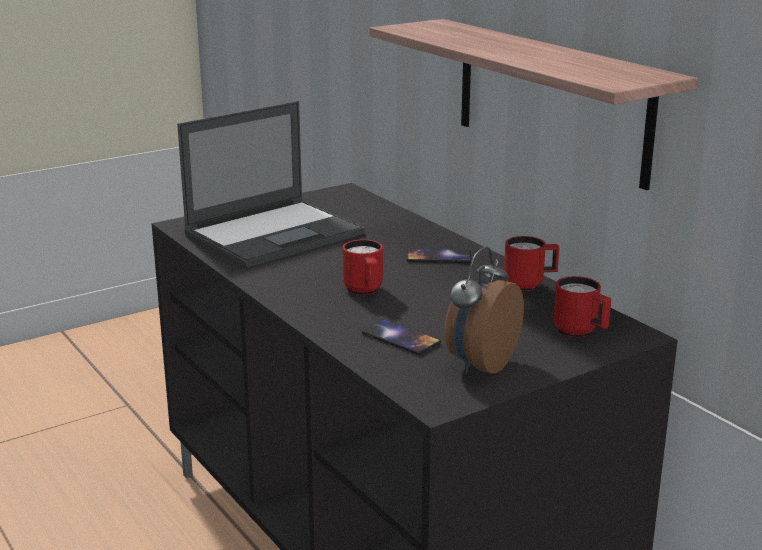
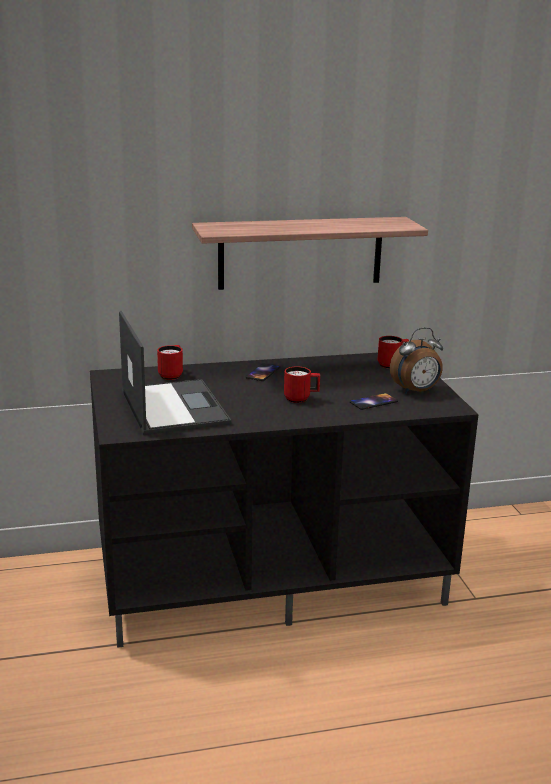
camera: 70 degrees left, 0 degrees up
alarm clock [445,246,524,374] -> alarm clock turned 75 degrees counterclockwise [390,327,443,394]
red mug [504,236,559,291] -> red mug moved to [157,345,183,380]

